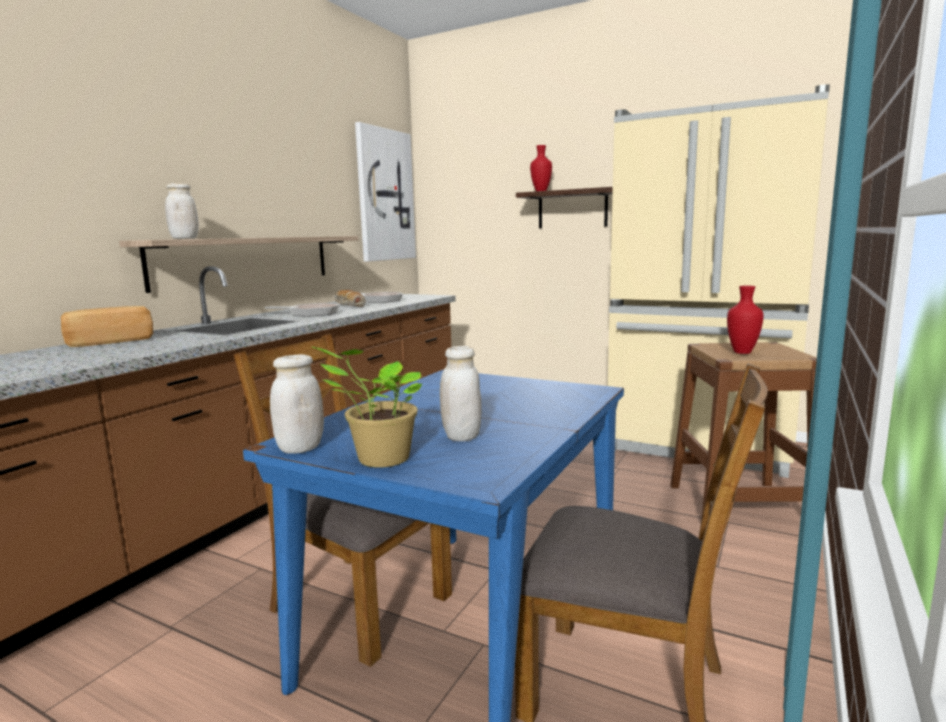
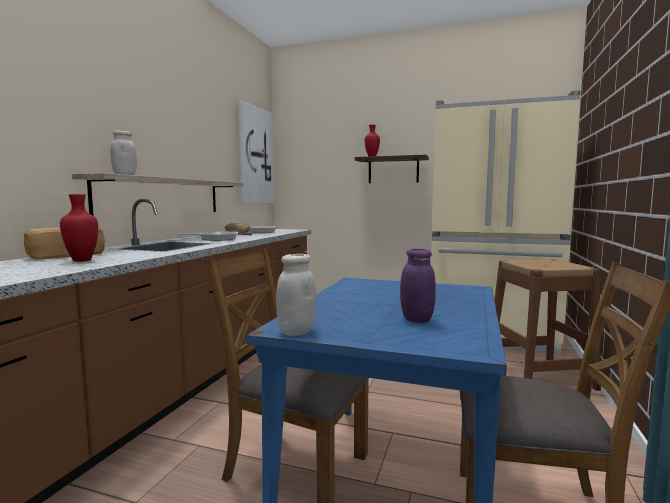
camera: 10 degrees left, 5 degrees down
potted plant [313,347,422,468] -> none
white jar [440,346,482,441] -> purple jar [400,249,436,323]
red vase [727,286,764,354] -> red vase moved to [60,194,98,262]

